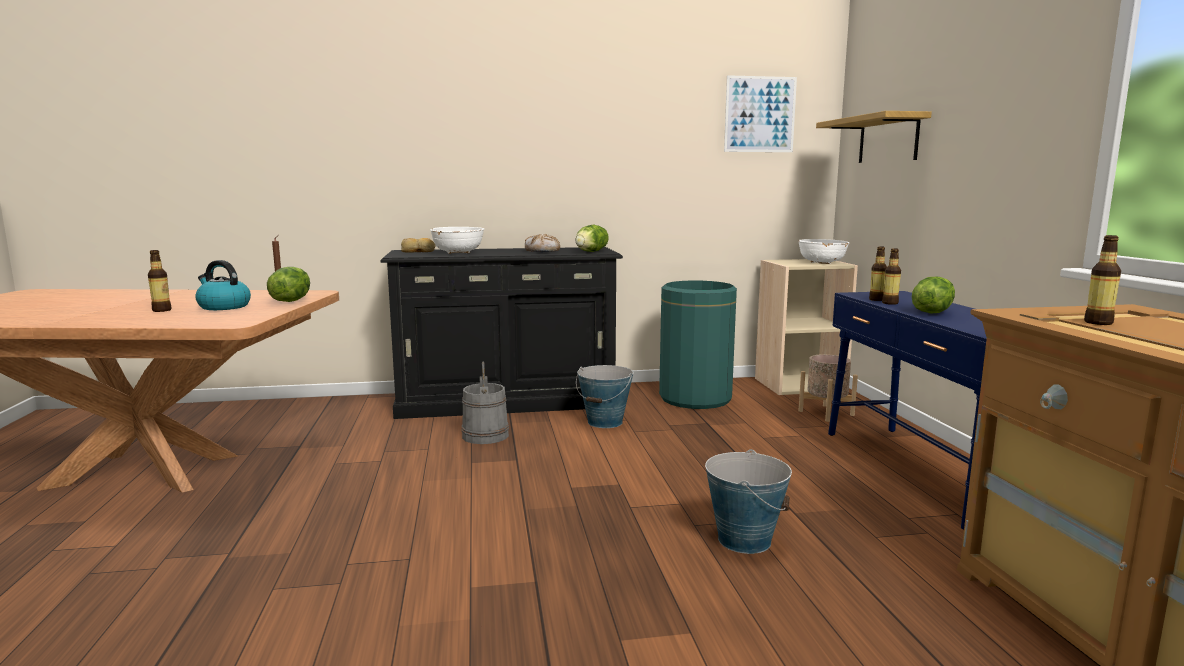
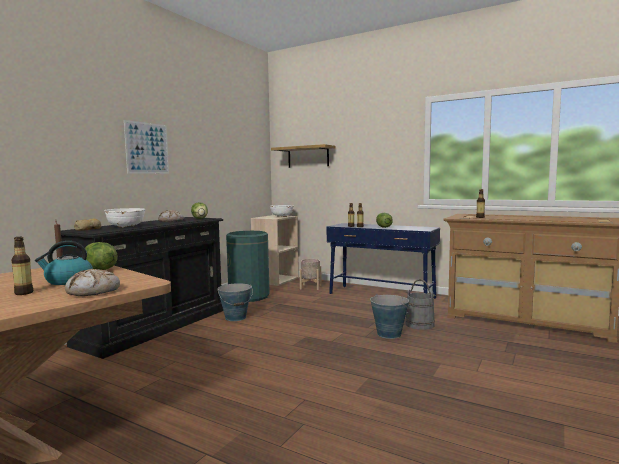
camera: 50 degrees left, 5 degrees down
grey bucket [462,361,509,444] -> grey bucket moved to [405,279,436,330]
picture [724,75,797,152] -> picture moved to [124,120,169,174]
none -> bread [65,269,120,296]

